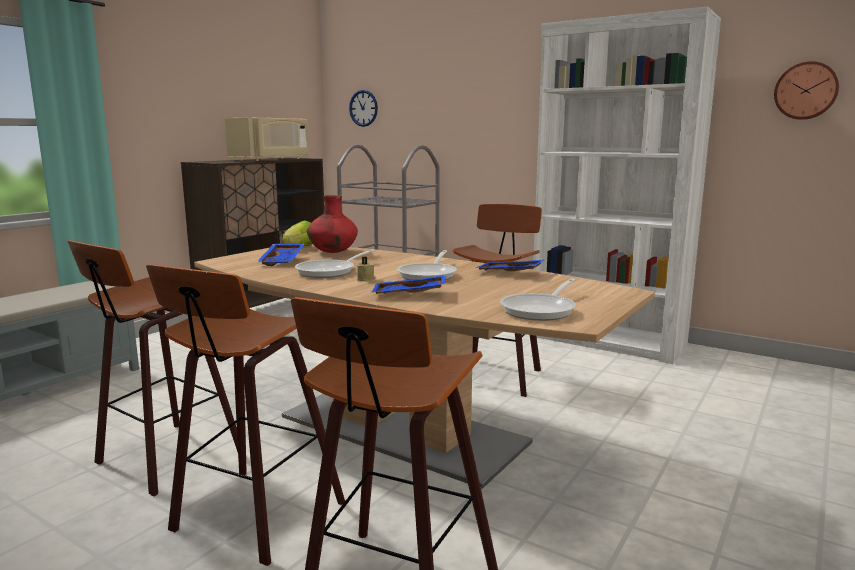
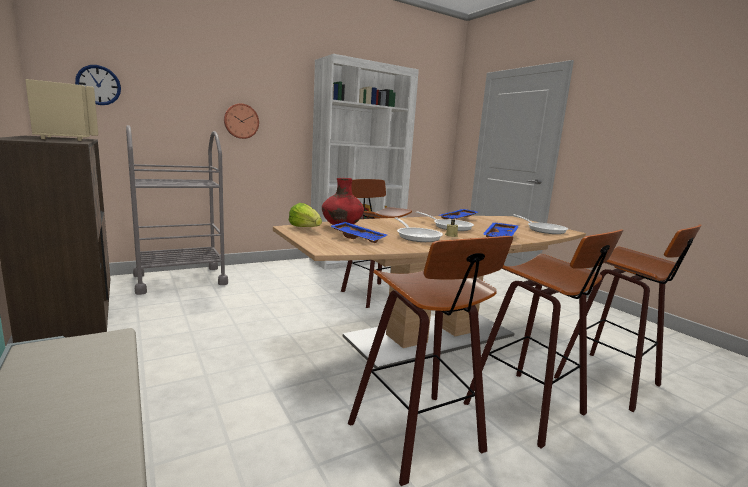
camera: 65 degrees left, 0 degrees up
wall clock [774,61,839,120] -> wall clock moved to [224,103,259,139]

